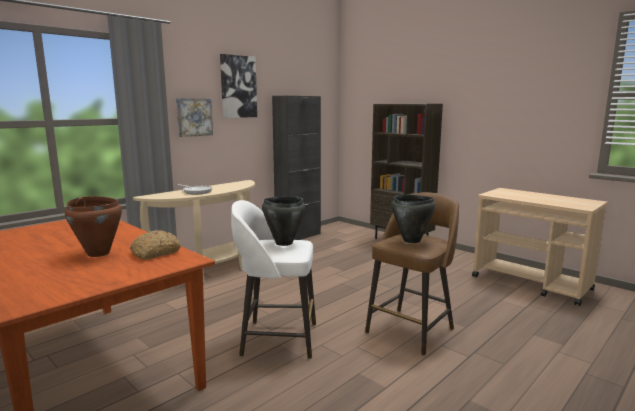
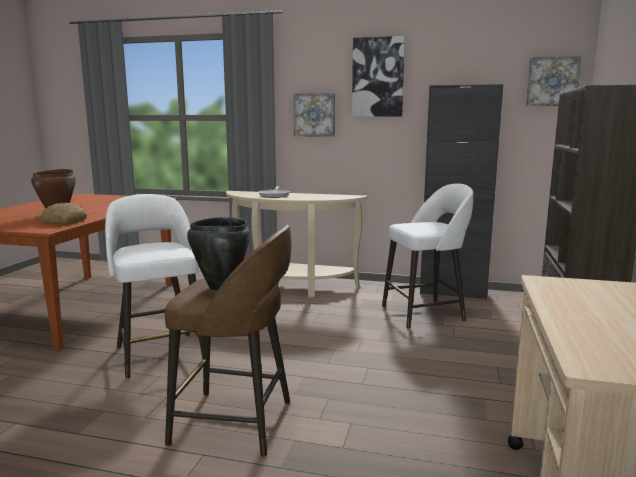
camera: 60 degrees right, 0 degrees up
black cooking pot [262,196,305,246] -> none
none -> white stool [382,184,473,328]
none -> picture [526,56,582,106]

